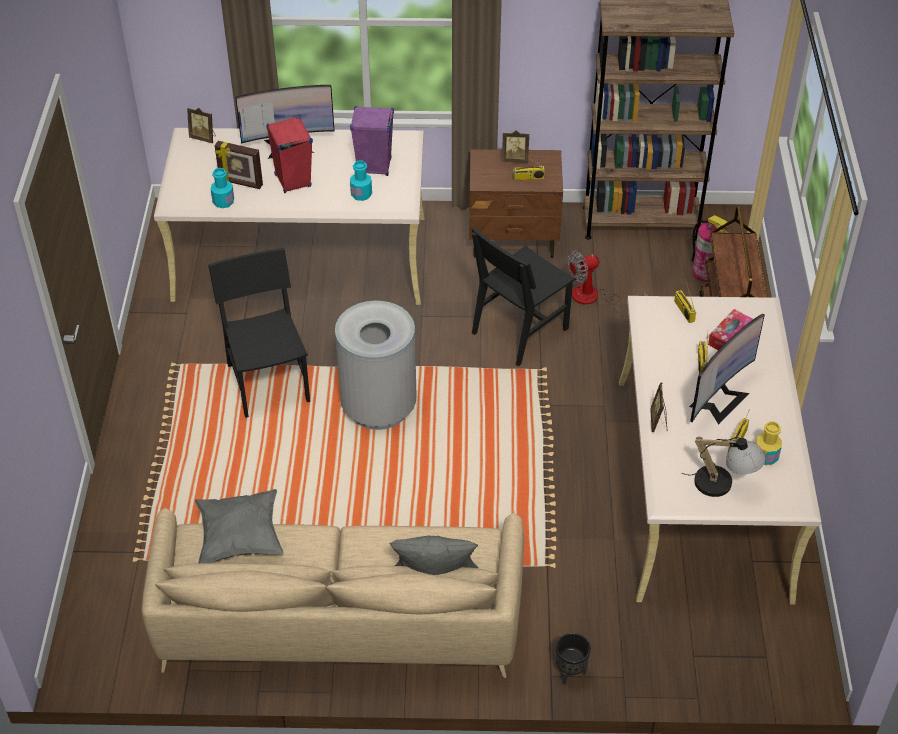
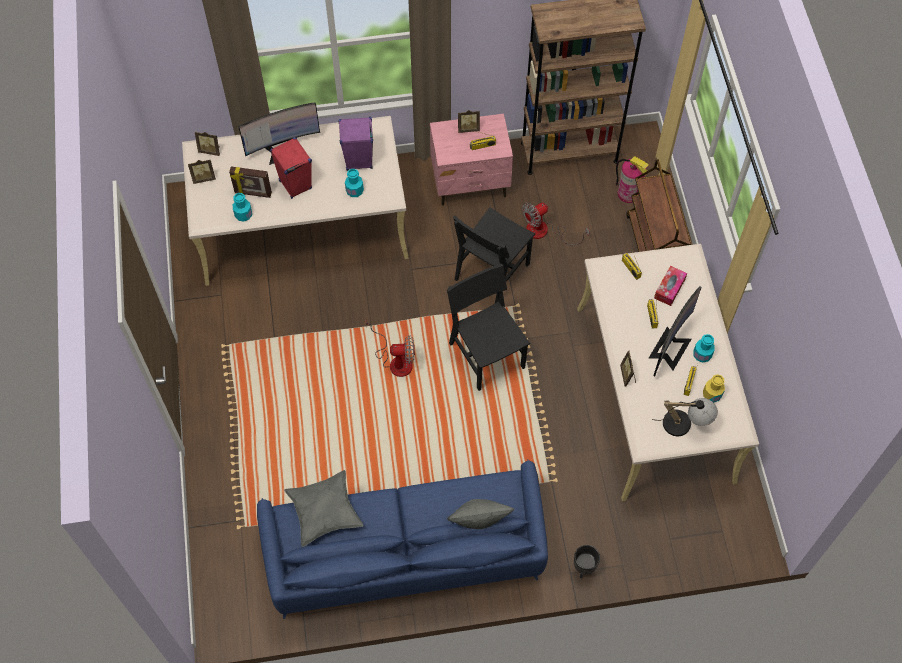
camera: 10 degrees left, 15 degrees up
beige sofa [142,507,524,678] -> blue sofa [257,460,548,619]
black chair [208,248,310,418] -> black chair moved to [447,264,530,391]
grey trash can [335,301,417,430] -> fan [366,323,415,377]
brown nightstand [469,149,563,258] -> pink nightstand [430,114,513,206]
none -> picture frame [188,159,216,184]
none -> turquoise bottle [693,334,715,363]

